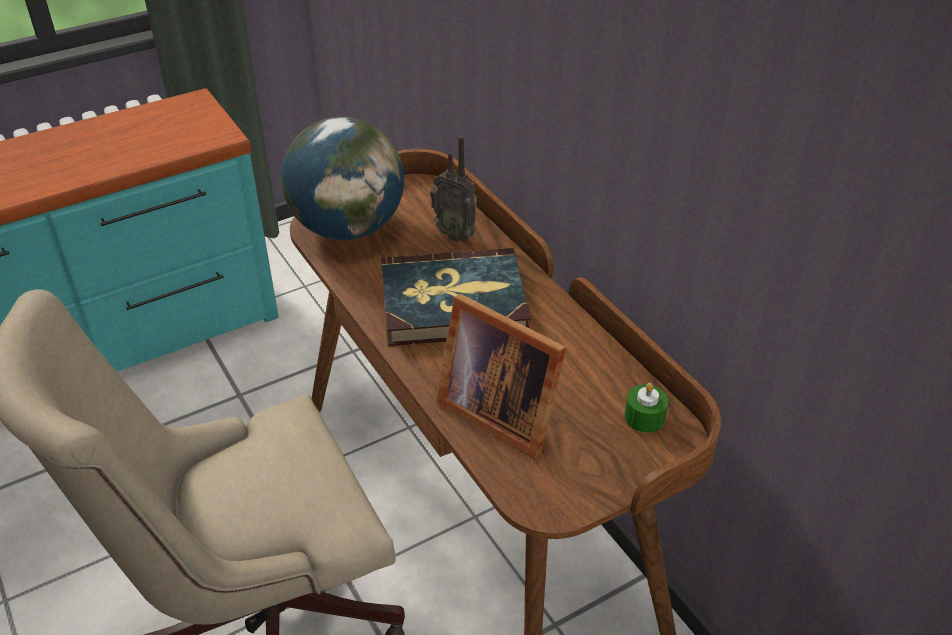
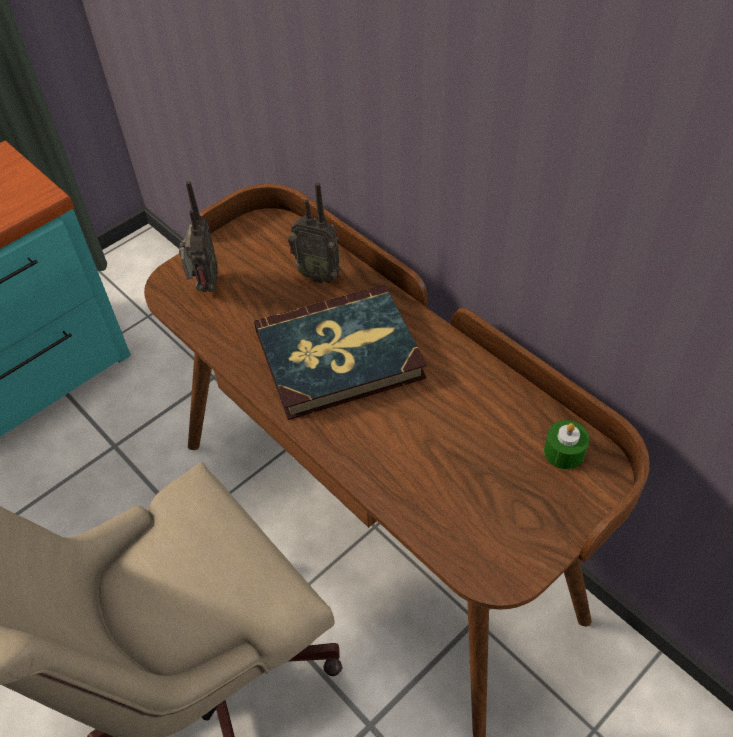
camera: 10 degrees left, 10 degrees up
globe [281,117,404,240] -> radio [179,181,218,292]
picture frame [436,294,566,459] -> none

